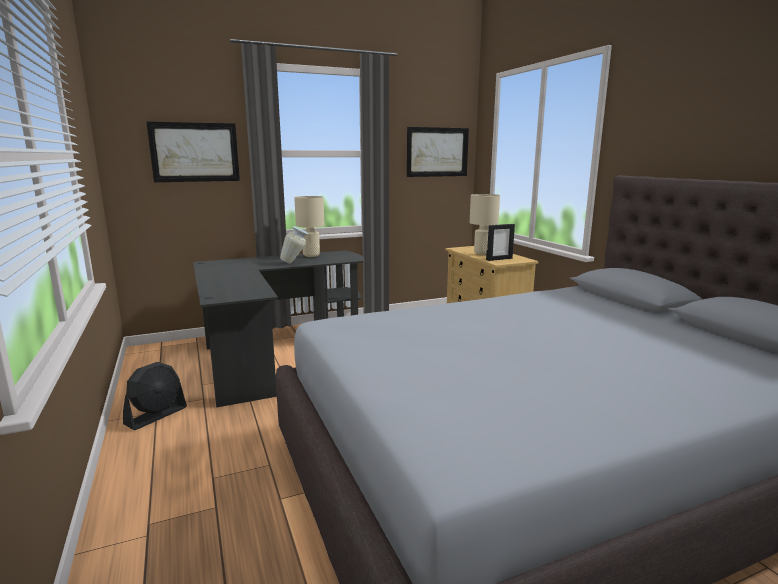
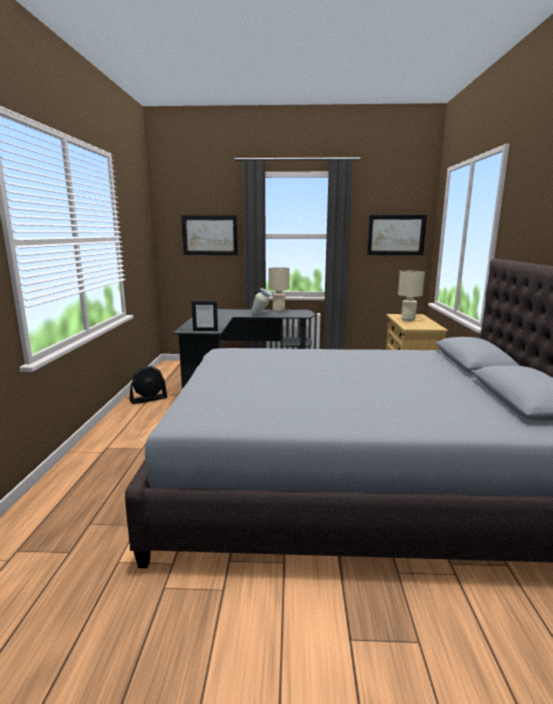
camera: 25 degrees right, 0 degrees up
picture frame [486,224,515,261] -> picture frame moved to [192,301,218,331]

